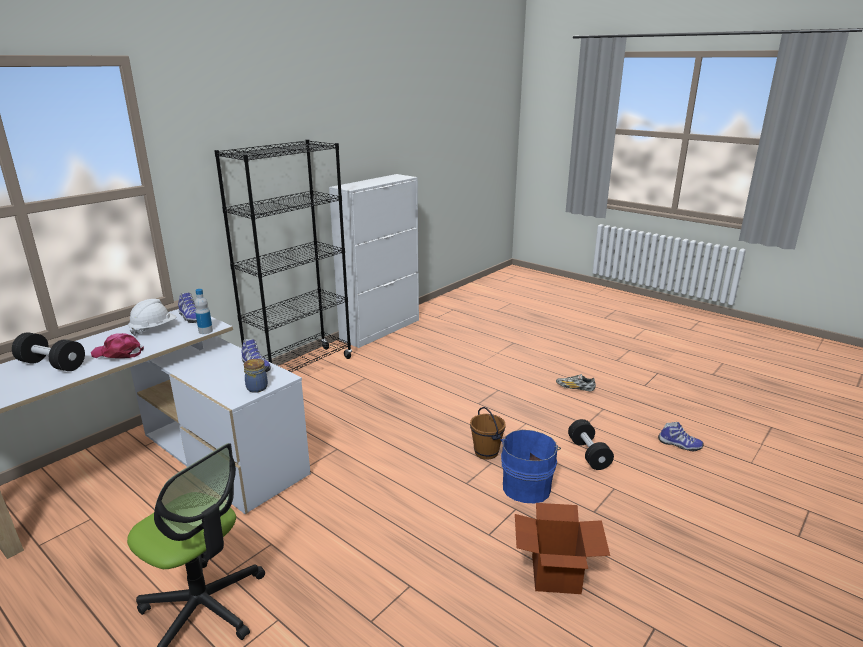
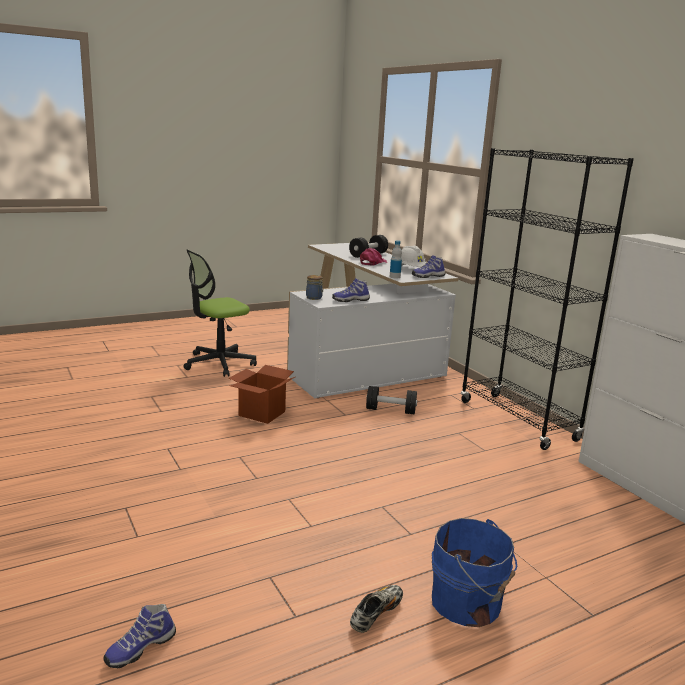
camera: 110 degrees right, 5 degrees down
brown bucket [470,407,506,460] -> none
blue bucket [500,430,561,503] -> blue bucket moved to [432,518,517,627]
cardboard box [515,503,610,594] -> cardboard box moved to [229,365,295,424]
black dumbbell [568,419,614,470] -> black dumbbell moved to [366,386,417,415]

